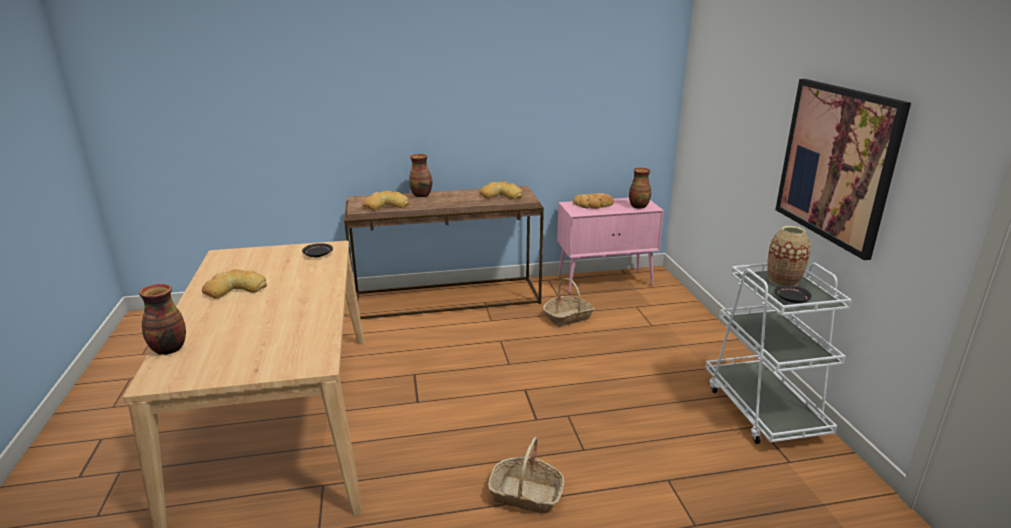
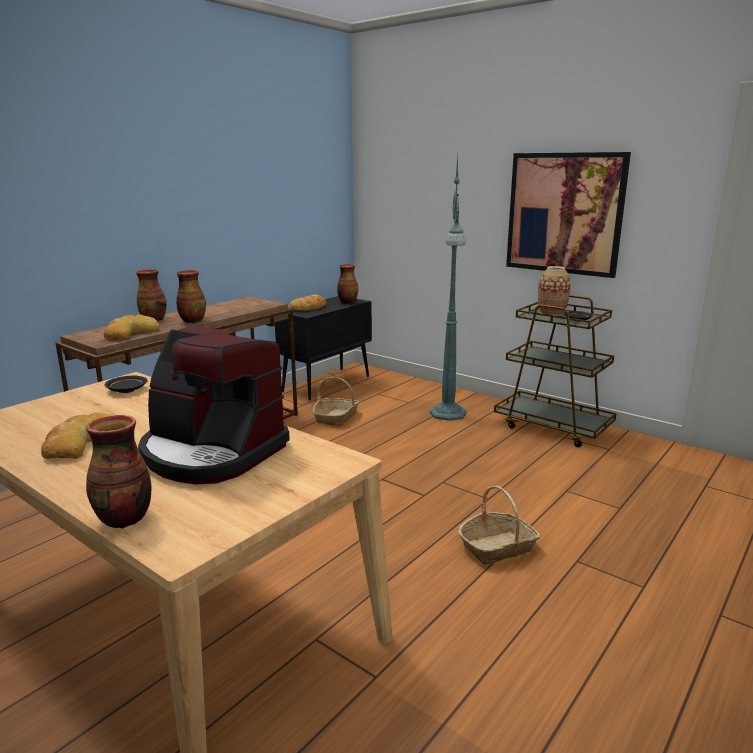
camera: 40 degrees left, 5 degrees down
bread [479,182,523,199] -> none
pink cabinet [557,198,664,293] -> black cabinet [275,296,372,401]
white cart [705,263,852,444] -> brown cart [494,295,617,447]
none -> coffee machine [138,325,290,484]
none -> vase [176,270,206,323]
none -> green floor lamp [430,156,467,421]

